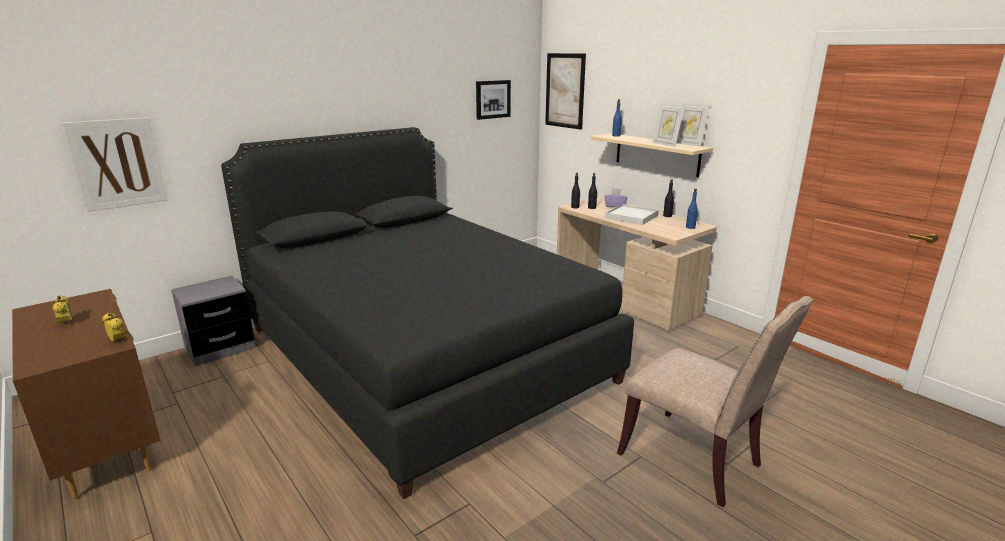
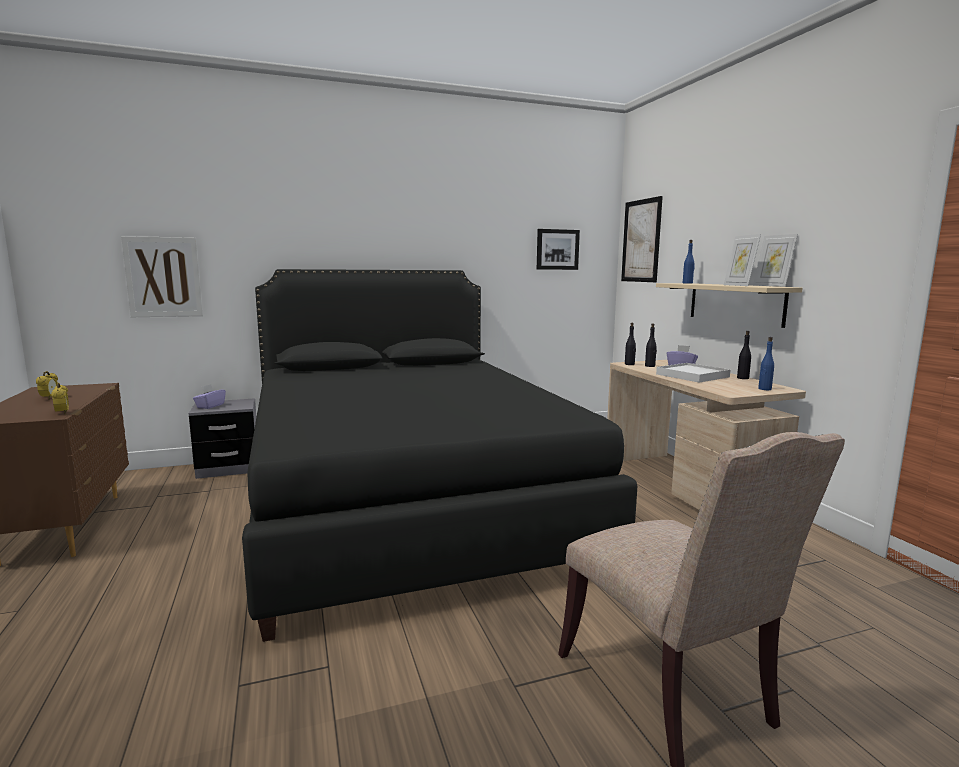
camera: 20 degrees right, 10 degrees down
none -> purple tissue box [193,384,226,409]

